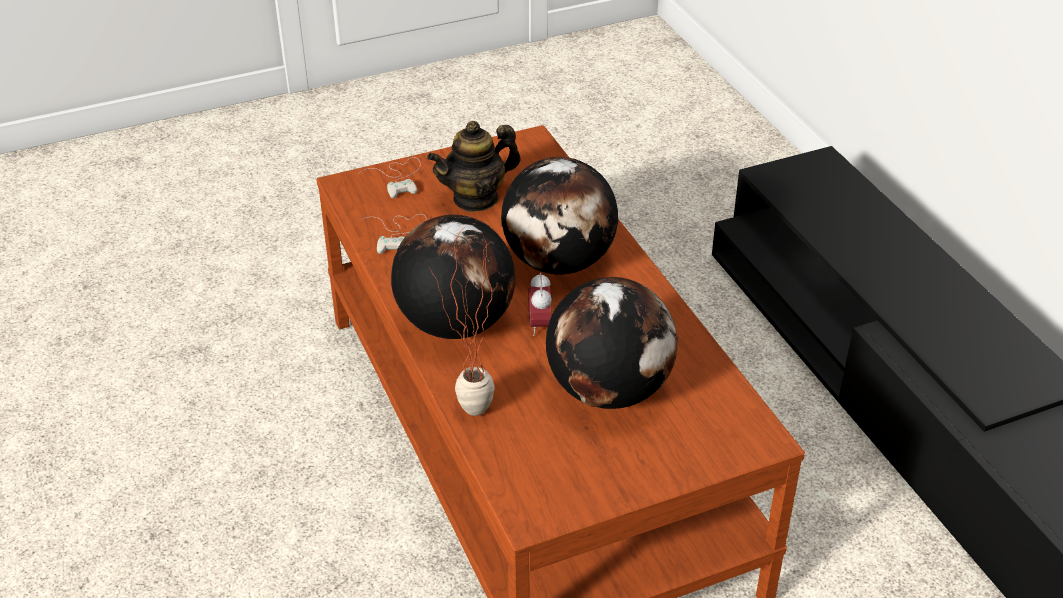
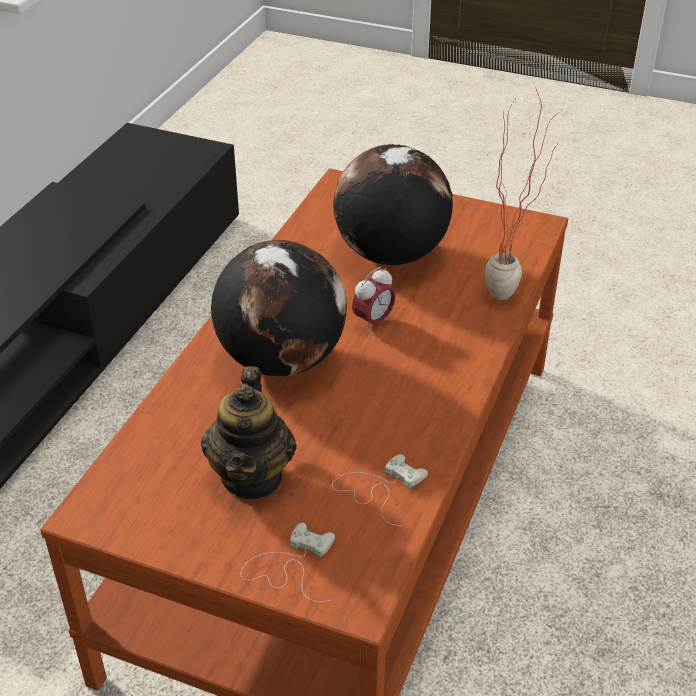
camera: 135 degrees left, 0 degrees up
globe [391,214,516,339] -> none
teapot [427,121,521,212] -> teapot turned 75 degrees clockwise [201,366,296,499]

